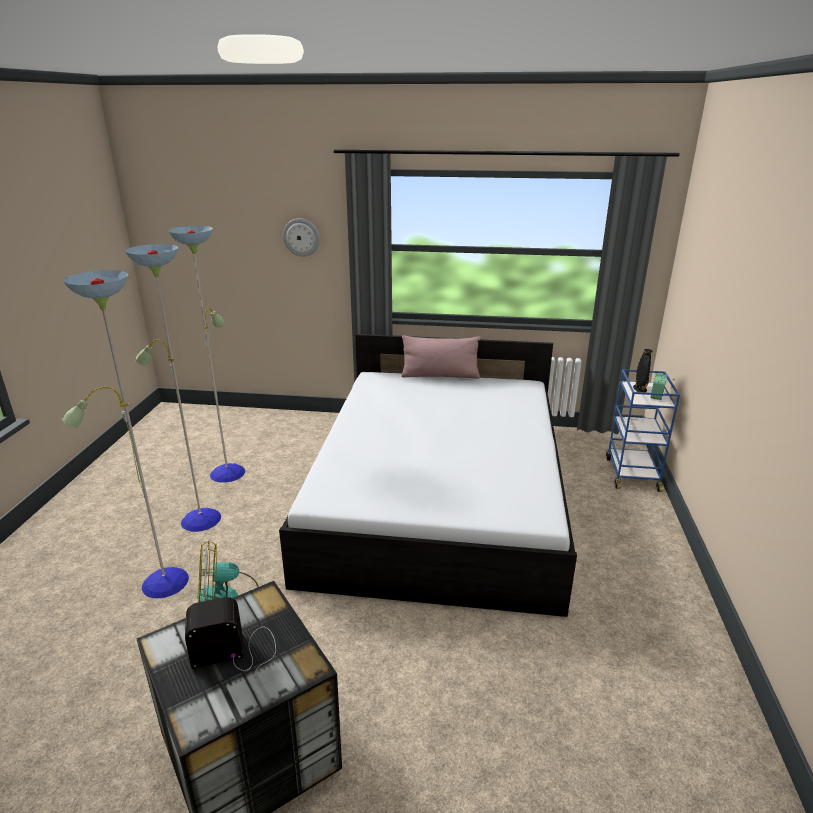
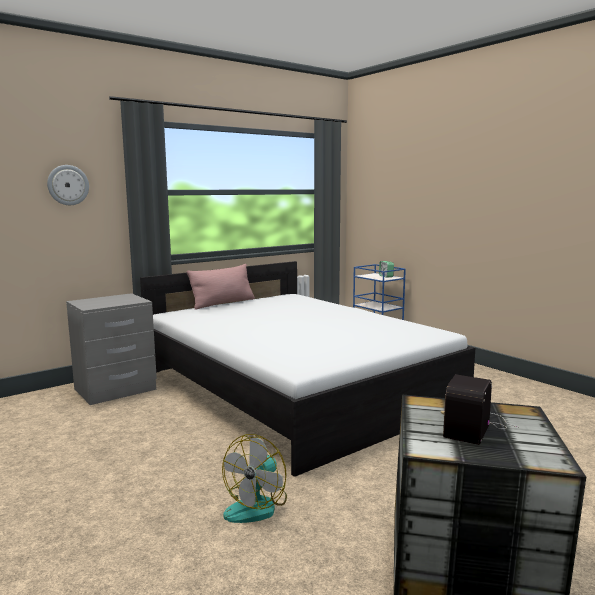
camera: 45 degrees left, 15 degrees down
floor lamp [62,226,245,598] -> none
black vase [633,349,653,392] -> none
none -> grey nightstand [66,293,157,405]

